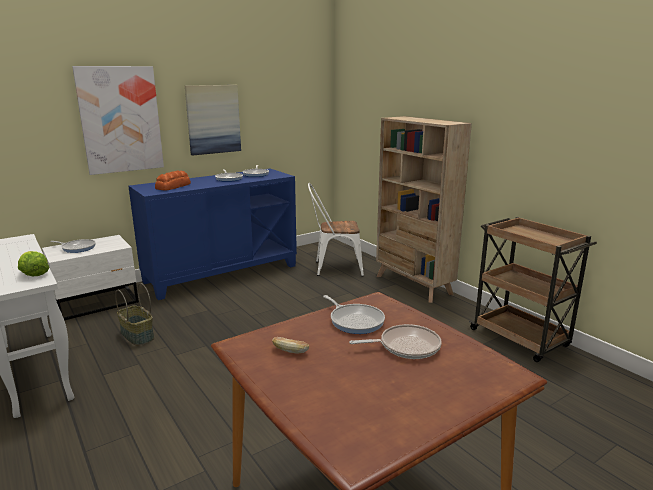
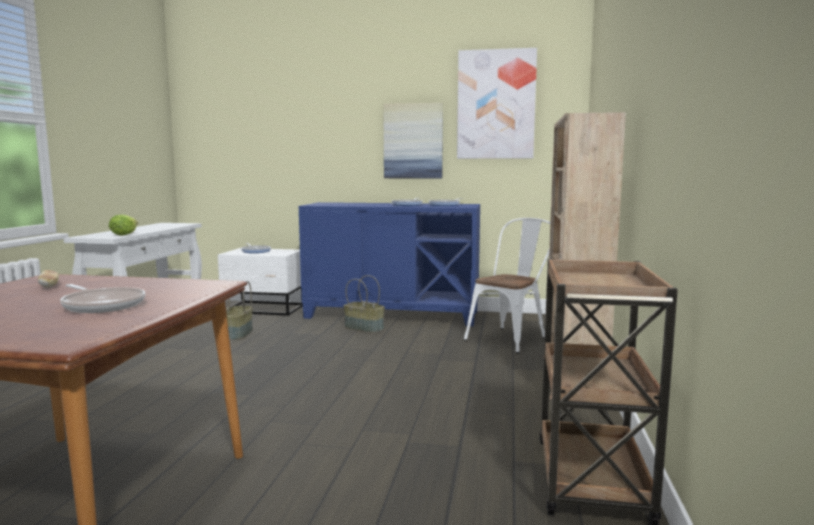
camera: 45 degrees right, 10 degrees down
picture [72,66,164,175] -> picture moved to [457,48,537,159]
bread [155,170,191,190] -> none
white chair [308,183,364,277] -> white chair turned 90 degrees clockwise [464,218,550,353]
frying pan [323,295,385,334] -> none
none -> basket [343,275,385,333]

